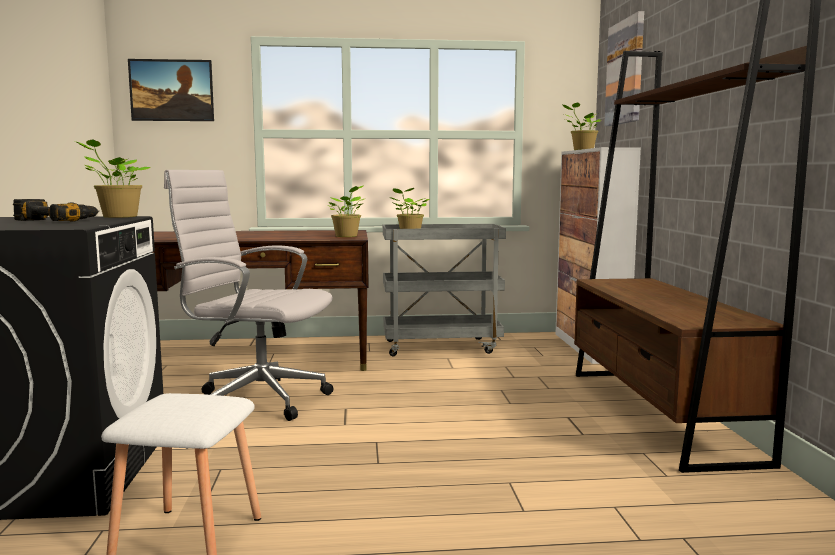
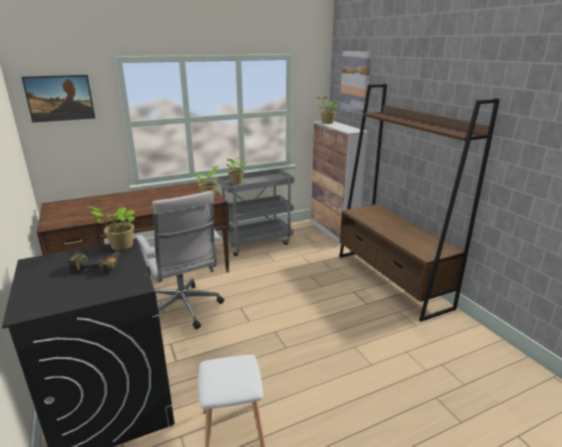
camera: 20 degrees left, 15 degrees up
white office chair [164,170,333,421] -> white office chair turned 120 degrees counterclockwise [135,190,224,329]

